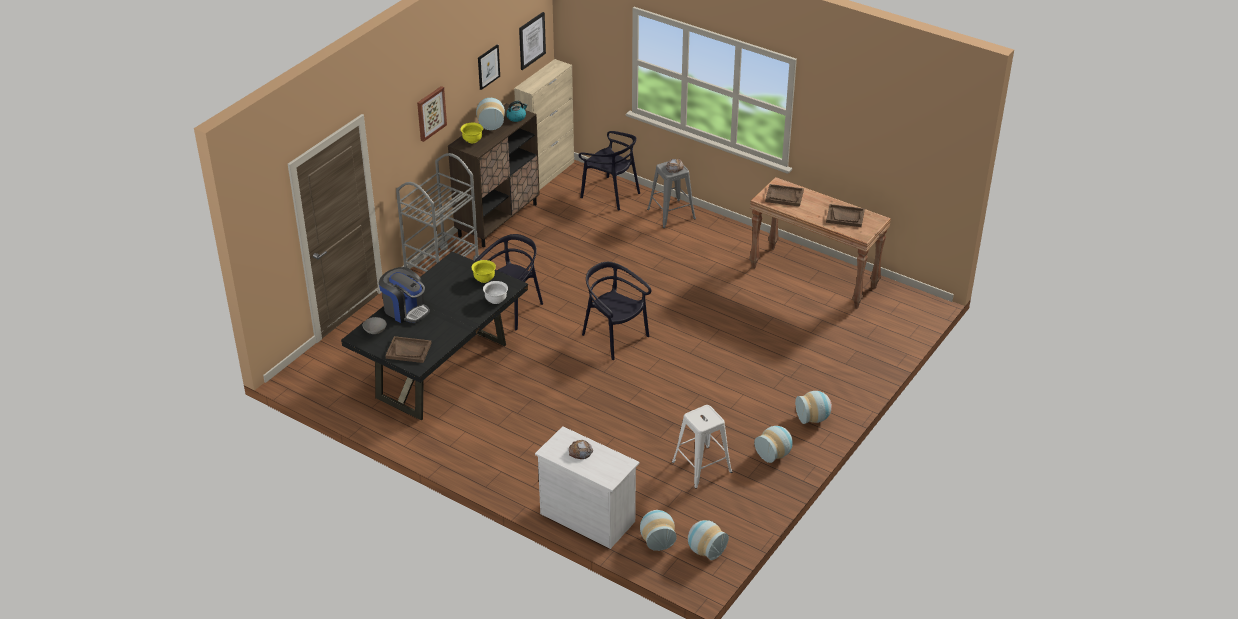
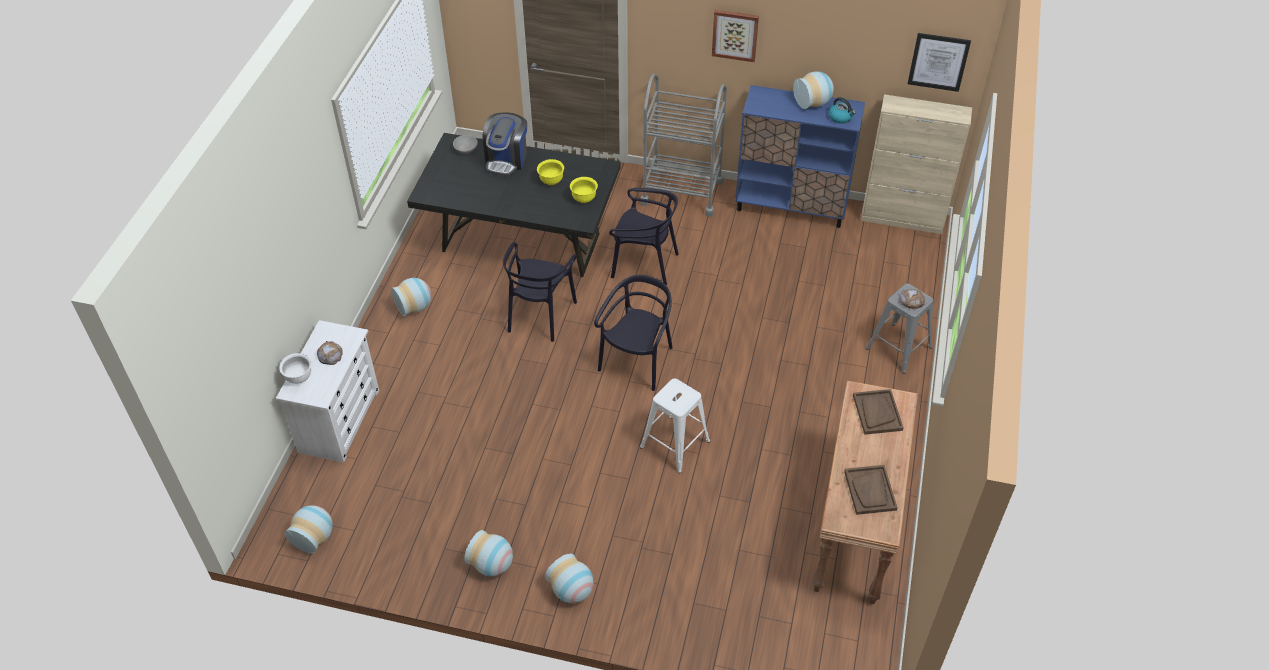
camera: 70 degrees right, 10 degrees up
brown tray [385,336,432,363] -> none
brown cabinet [448,103,540,247] -> blue cabinet [735,85,865,228]
yellow bowl [461,123,483,143] -> yellow bowl moved to [537,159,564,185]
picture [478,44,500,90] -> none
white bowl [483,281,508,304] -> white bowl moved to [279,353,311,384]
black chair [579,131,640,210] -> black chair moved to [503,242,577,342]
vase [640,510,677,551] -> vase moved to [391,278,431,316]
white stool [672,405,732,489] -> white stool moved to [640,378,710,473]

